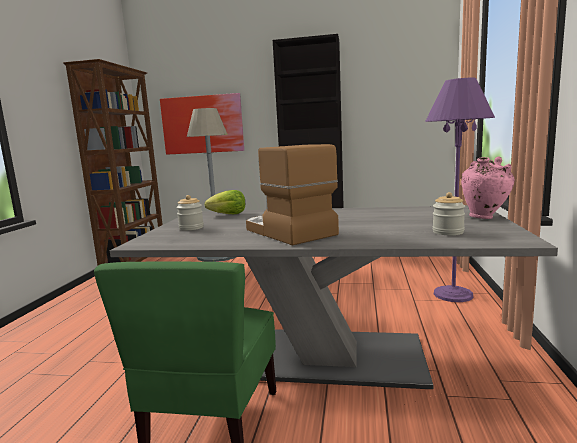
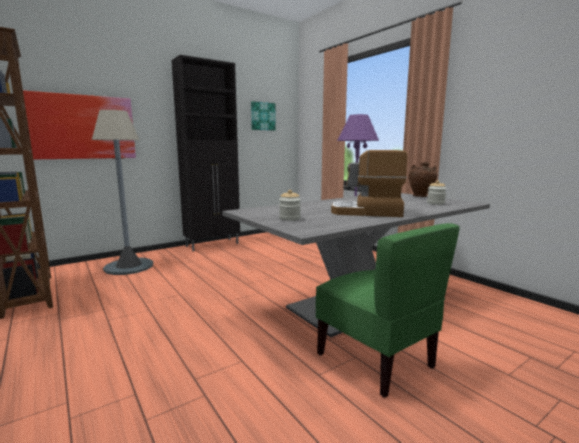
camera: 45 degrees left, 0 degrees up
lettuce [204,190,245,214] -> none
pink vase [461,157,515,219] -> brown vase [409,162,437,197]
none -> picture [251,101,276,131]

